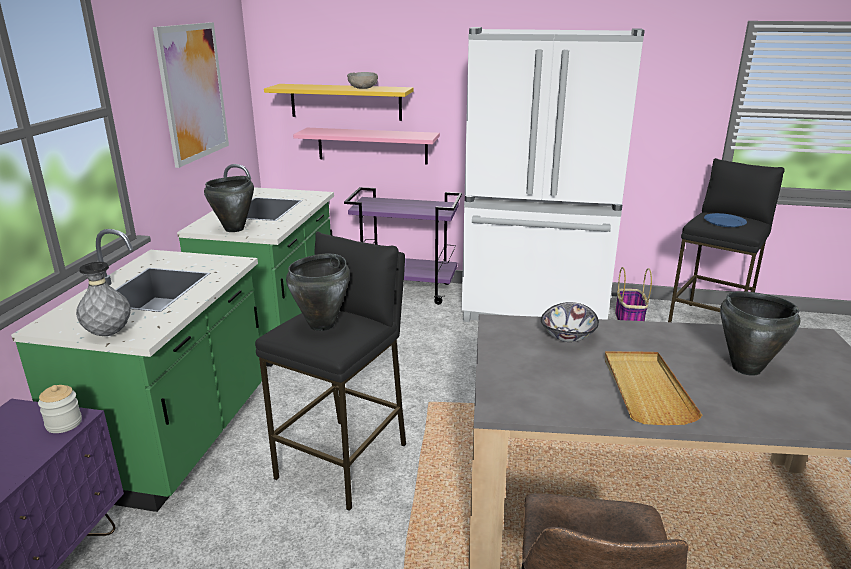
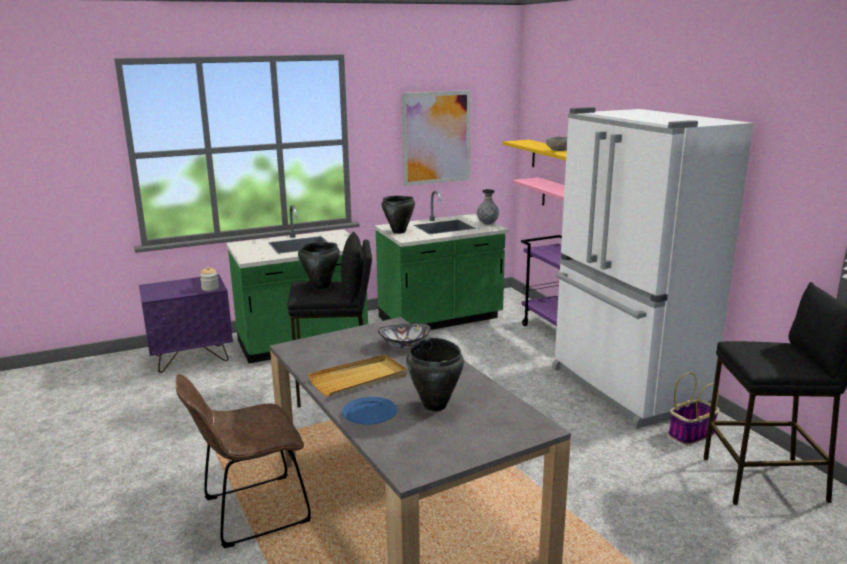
camera: 55 degrees right, 5 degrees down
grey vase [76,262,131,336] -> grey vase moved to [477,189,499,225]
blue plate [704,213,747,227] -> blue plate moved to [342,397,397,424]

